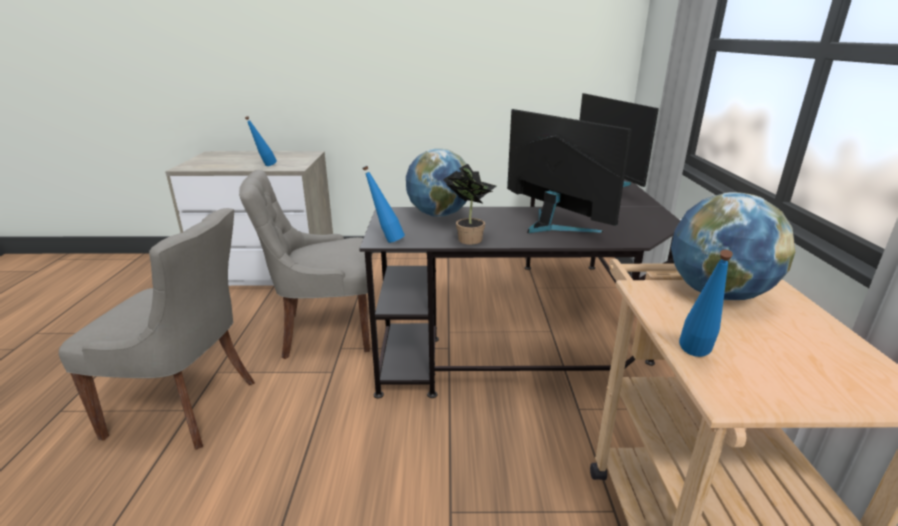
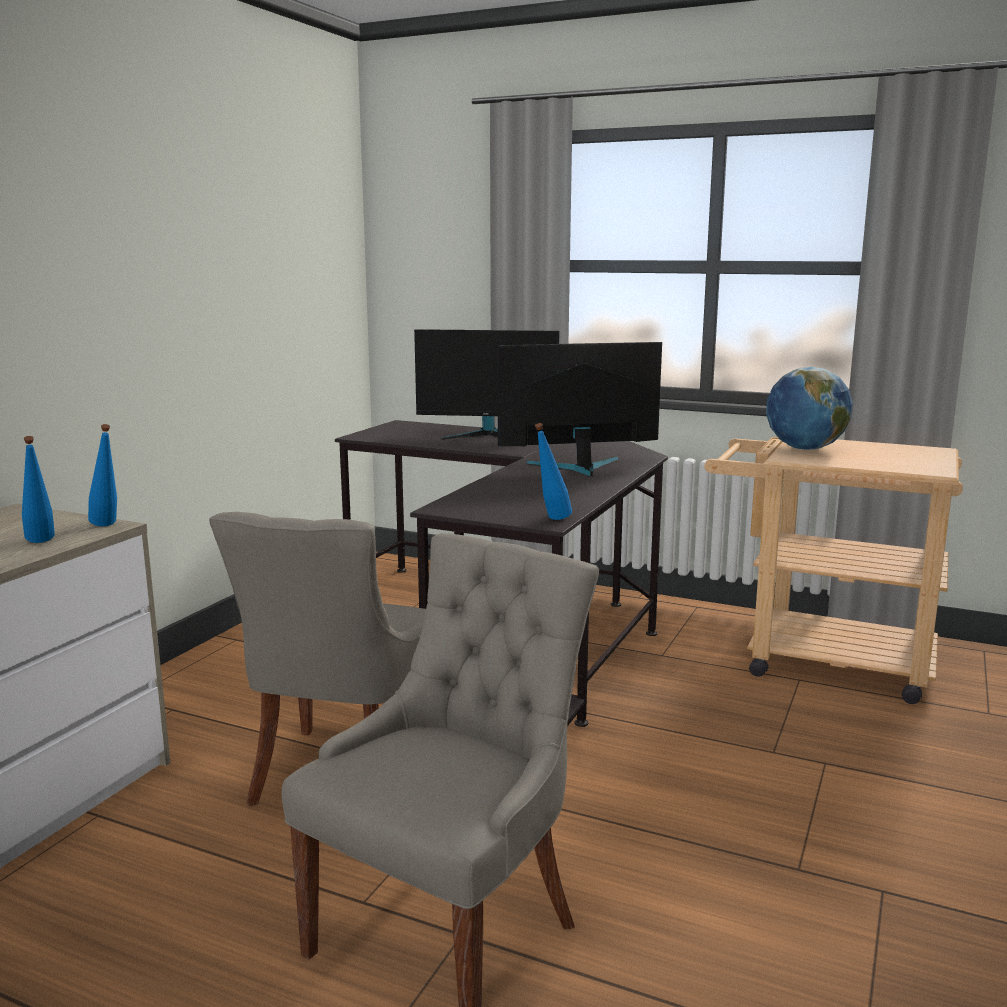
camera: 65 degrees left, 10 degrees down
globe [406,149,467,217] -> none
potted plant [443,164,496,245] -> none
blue bottle [679,250,733,357] -> blue bottle moved to [88,424,117,526]

